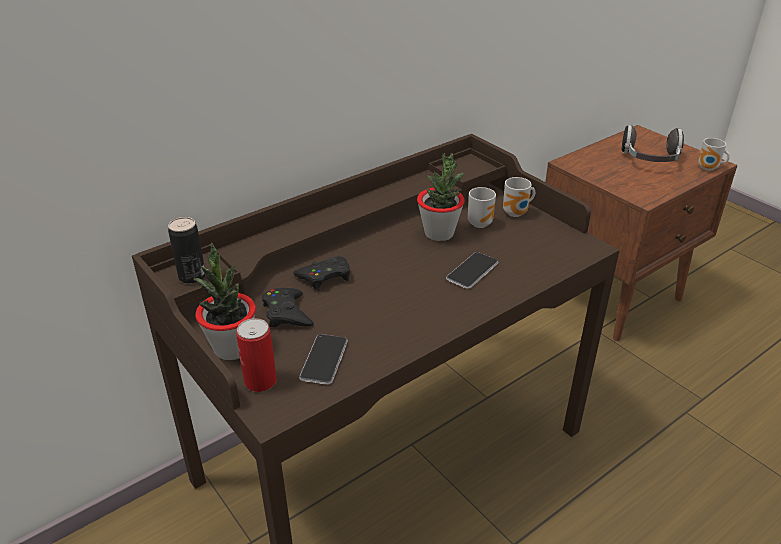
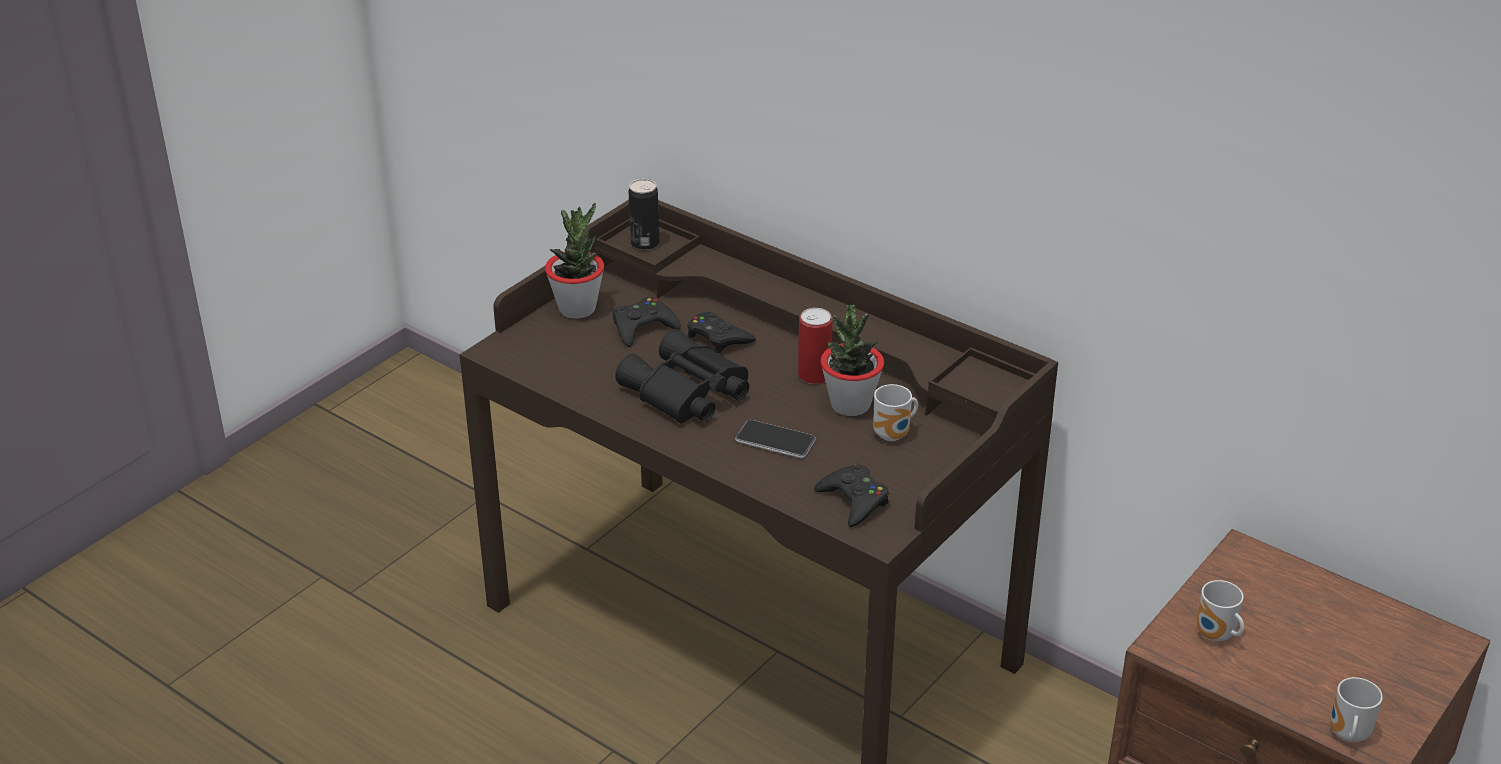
camera: 75 degrees right, 0 degrees up
can [236,318,277,392] -> can moved to [798,308,832,384]
phone [299,334,348,385] -> none
mug [503,177,535,217] -> mug moved to [1197,580,1244,641]
headphones [622,125,684,162] -> none
none -> black binoculars [615,329,749,423]
none -> black game controller [814,464,889,527]

